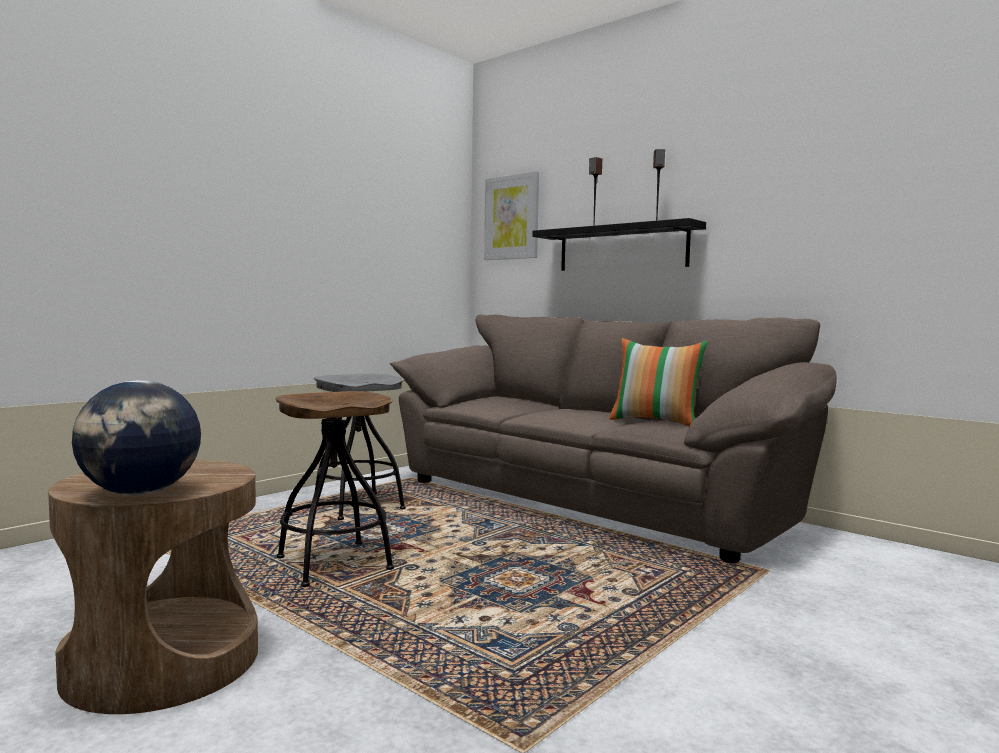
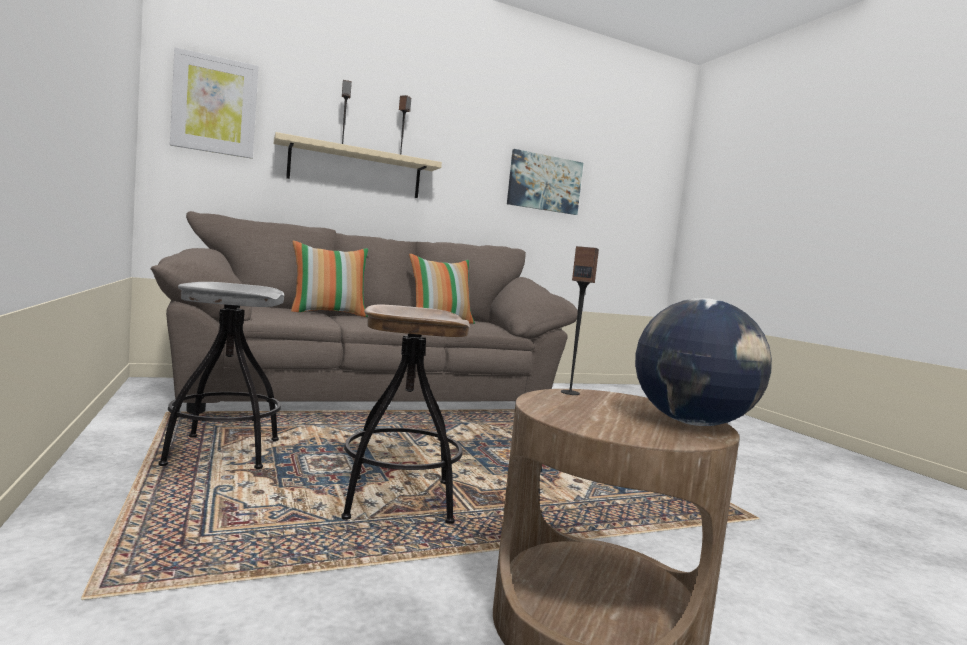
camera: 65 degrees left, 0 degrees up
black shelf [532,218,706,271] -> beige shelf [274,132,442,198]
none -> pillow [291,241,368,317]
none -> picture [507,149,583,215]
none -> speaker [561,246,599,395]

